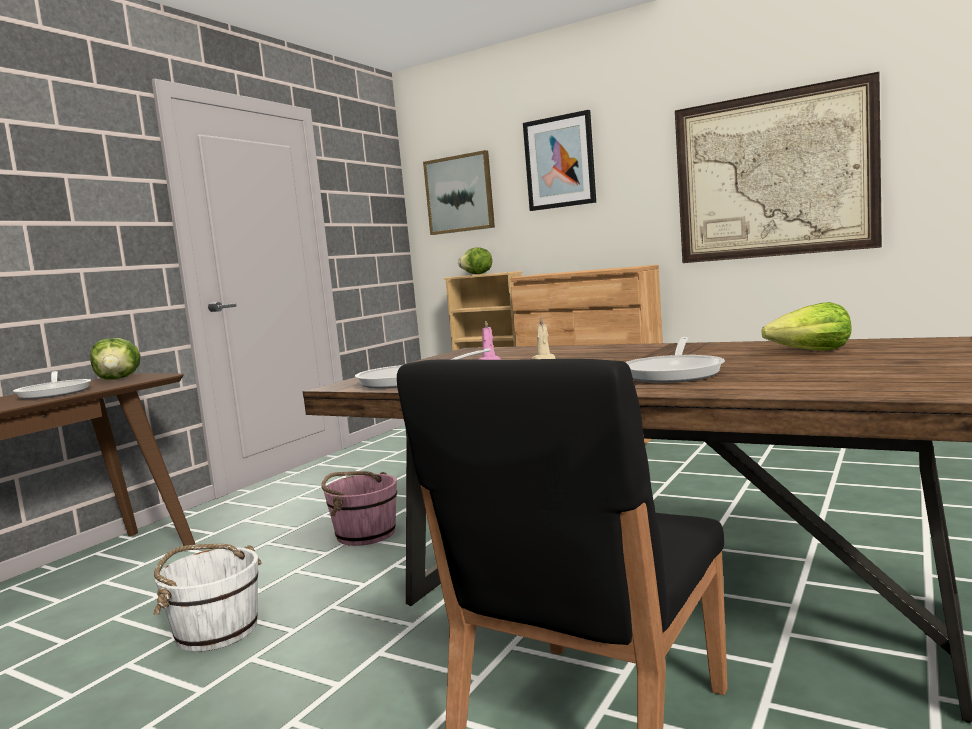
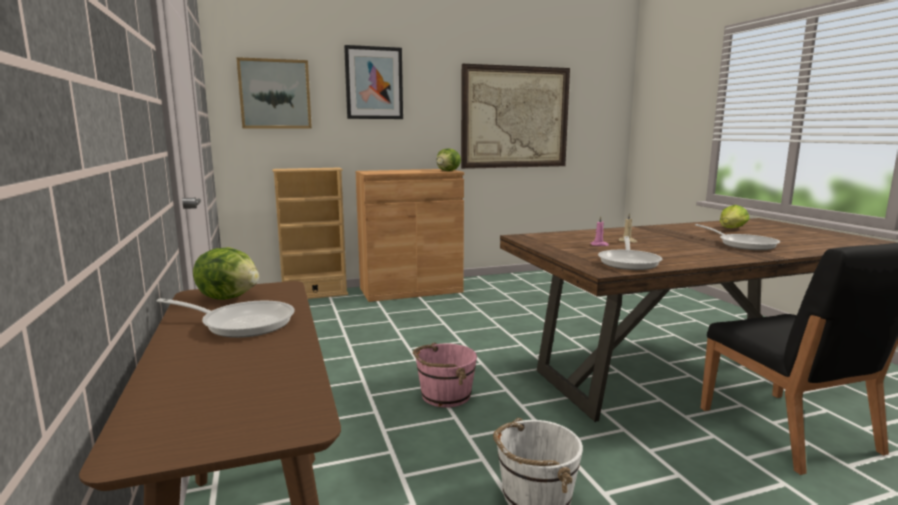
camera: 50 degrees left, 5 degrees up
lettuce [458,247,492,274] -> lettuce moved to [437,148,461,171]

